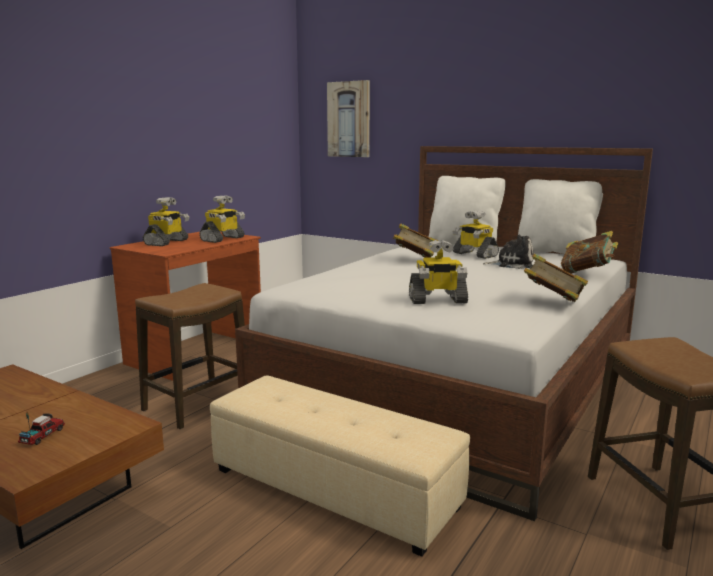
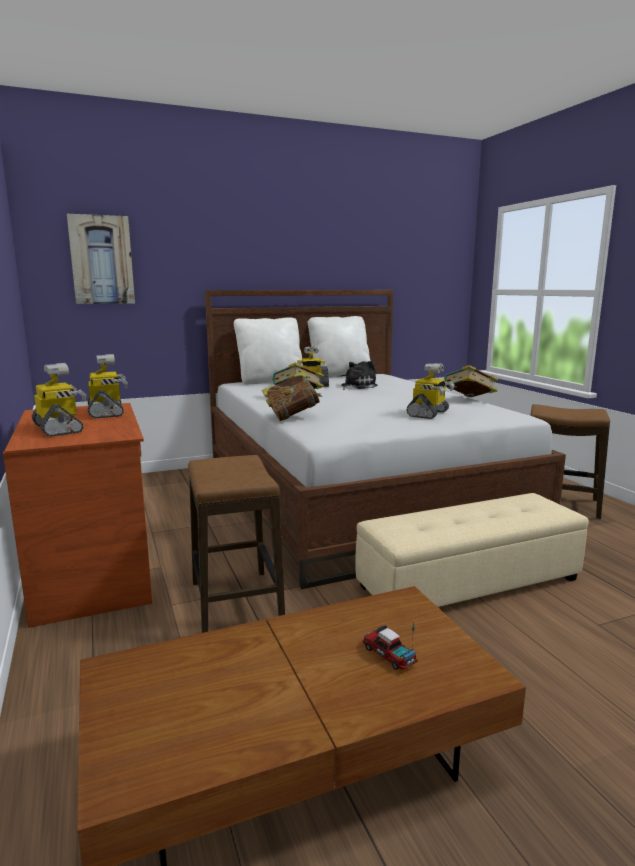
camera: 55 degrees left, 0 degrees up
book [561,231,618,274] -> book moved to [262,371,323,421]

